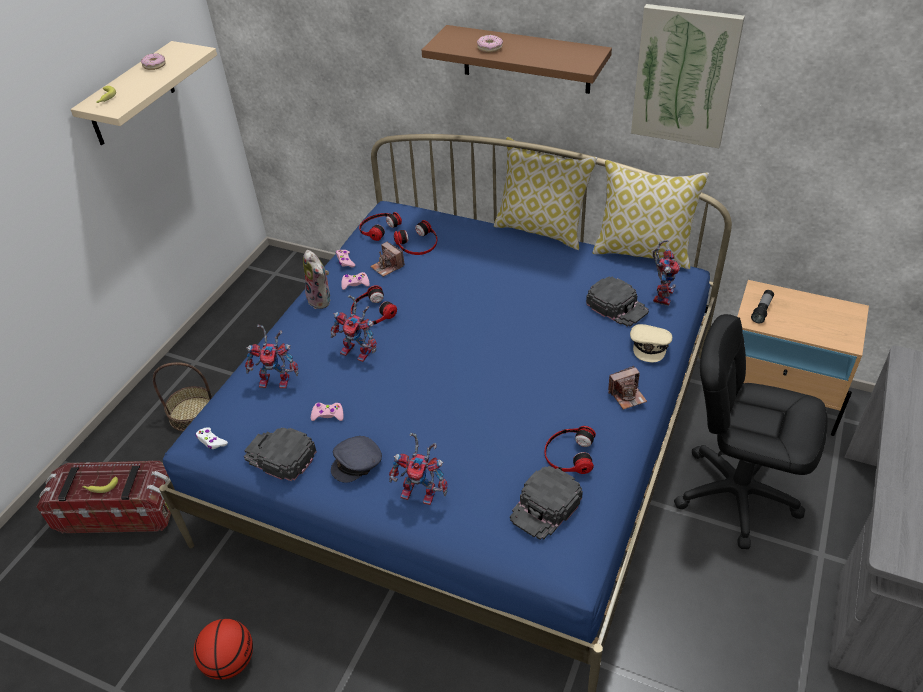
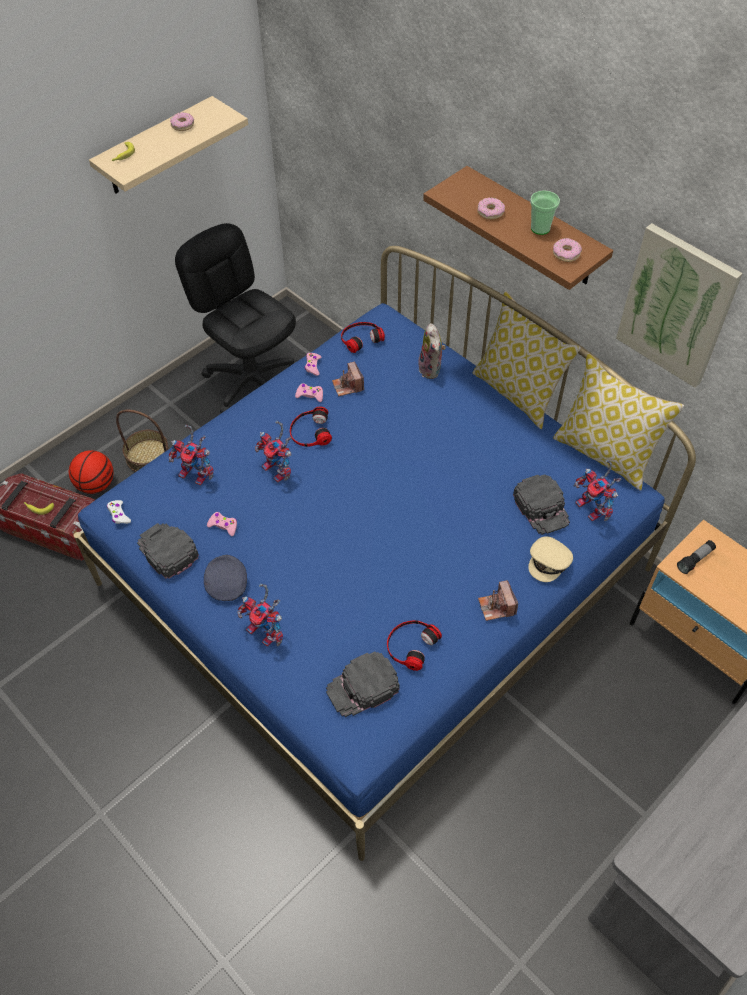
camera: 20 degrees right, 10 degrees up
basketball [193,619,253,680] -> basketball moved to [69,450,114,494]
plush toy [303,250,330,309] -> plush toy moved to [418,323,446,379]
grey cap [331,436,382,483] -> grey cap turned 105 degrees clockwise [204,555,247,601]
headphones [394,220,437,255] -> none
camera [608,366,647,410] -> camera turned 75 degrees clockwise [478,580,518,621]
toy robot [653,240,681,306] -> toy robot turned 105 degrees clockwise [574,460,622,521]
black office chair [674,314,828,549] -> black office chair moved to [175,223,298,413]
none -> cup [530,190,560,235]
none -> donut [553,238,582,262]

